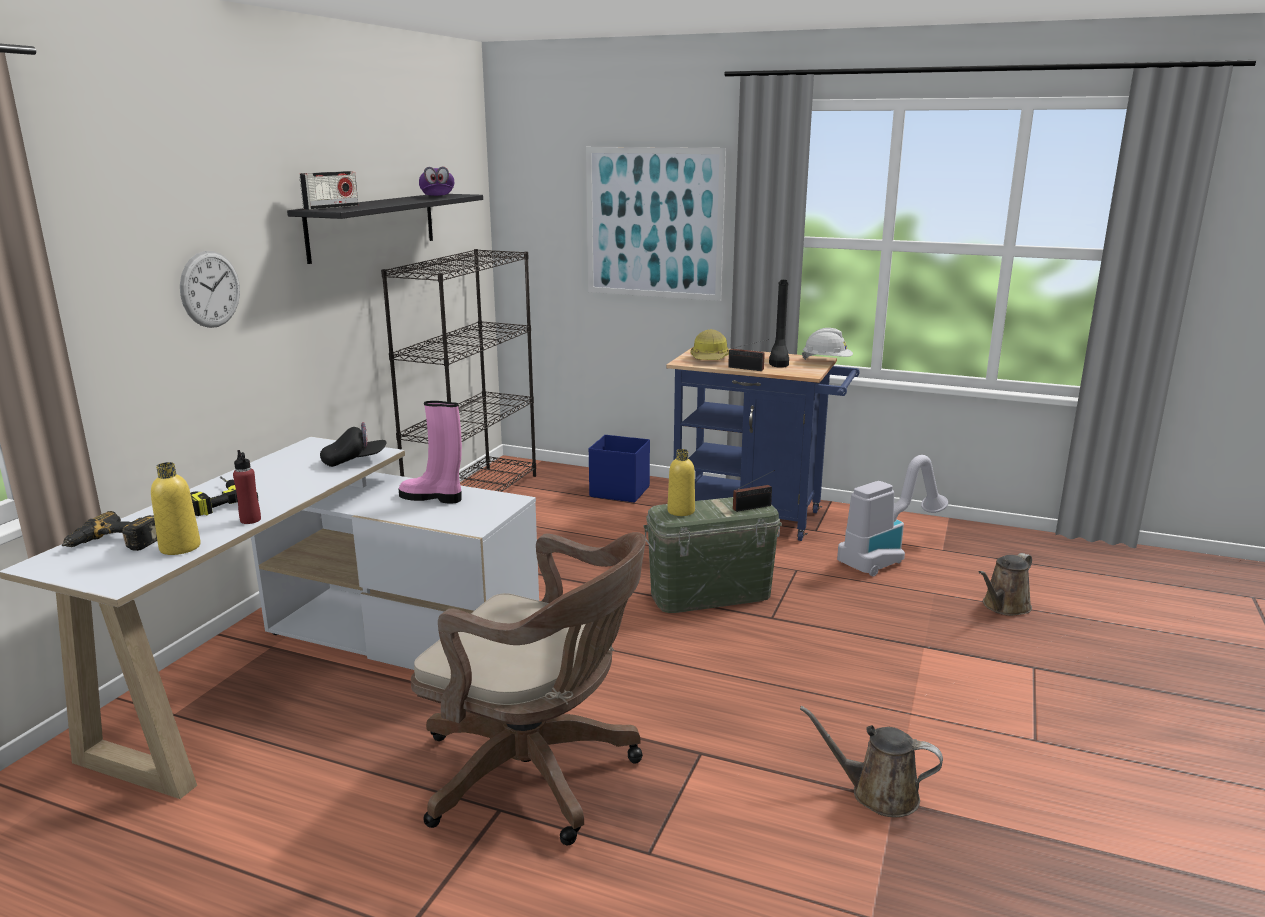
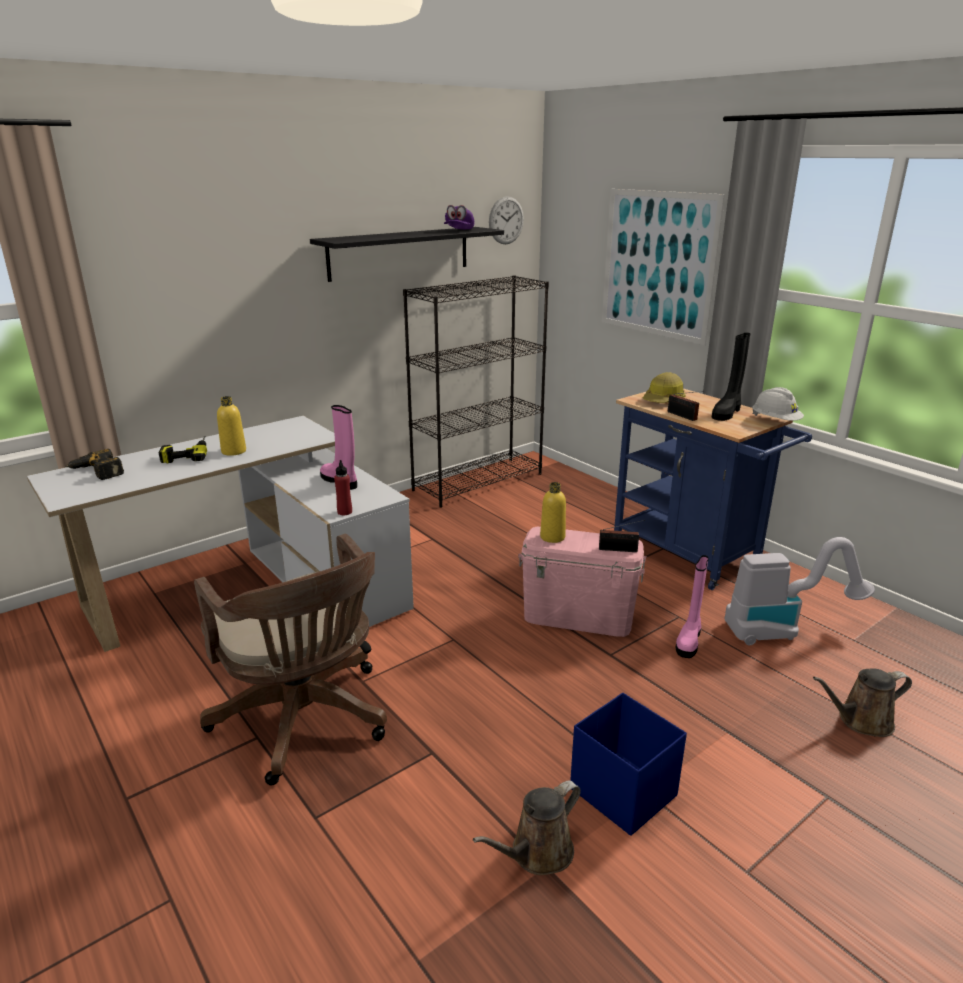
camera: 30 degrees right, 5 degrees up
yellow bottle [151,462,201,555] -> yellow bottle moved to [217,396,246,456]
wall clock [180,251,240,328] -> wall clock moved to [489,196,524,244]
red bottle [233,450,261,524] -> red bottle moved to [334,460,352,515]
radio [299,171,358,210] -> none
black cap [320,422,386,467] -> none
blue storage box [589,435,650,503] -> blue storage box moved to [570,693,687,836]
green storage box [643,497,782,613] -> pink storage box [518,527,646,637]
brown watering can [800,706,943,817] -> brown watering can turned 90 degrees counterclockwise [473,780,581,875]
none -> pink boot [675,555,709,658]

